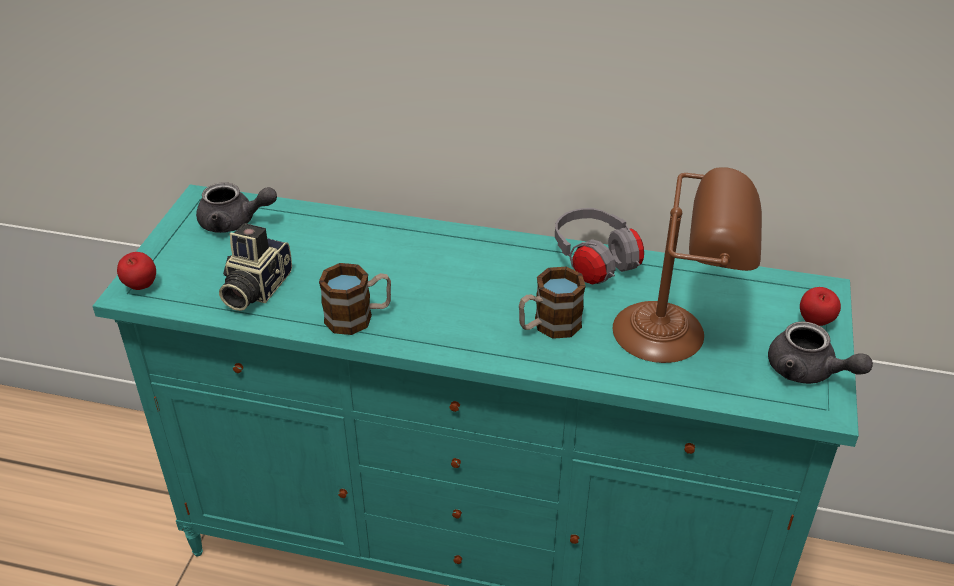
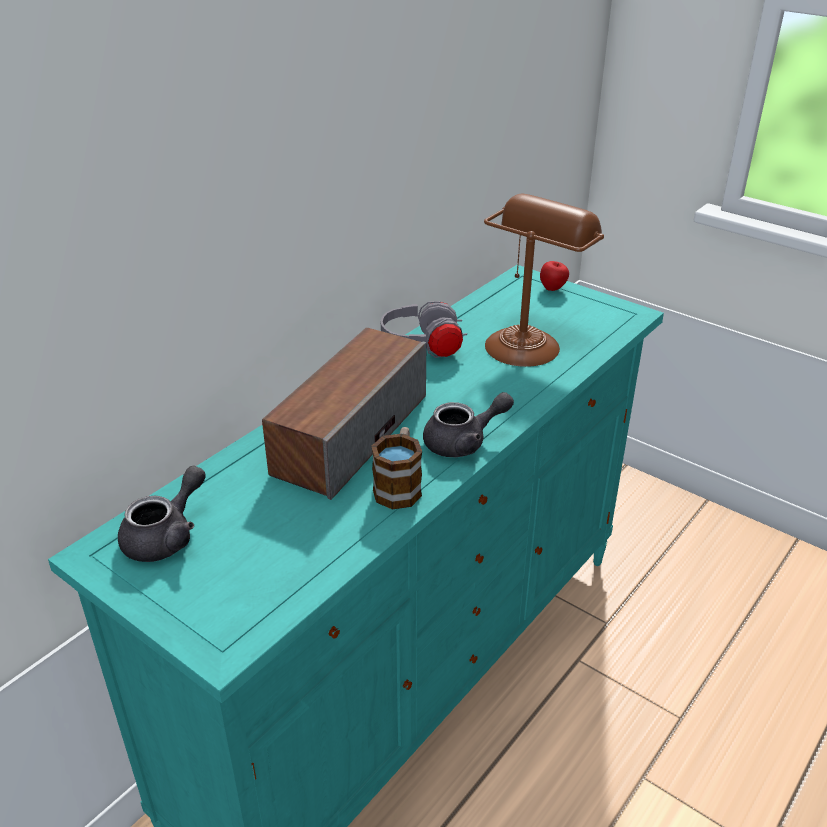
camera: 65 degrees left, 5 degrees down
apple [117,252,156,290] -> none
camera [219,223,292,311] -> none
mug [519,267,586,339] -> none
grey teapot [768,321,873,384] -> grey teapot moved to [423,392,514,457]
none -> speaker [262,327,426,500]

